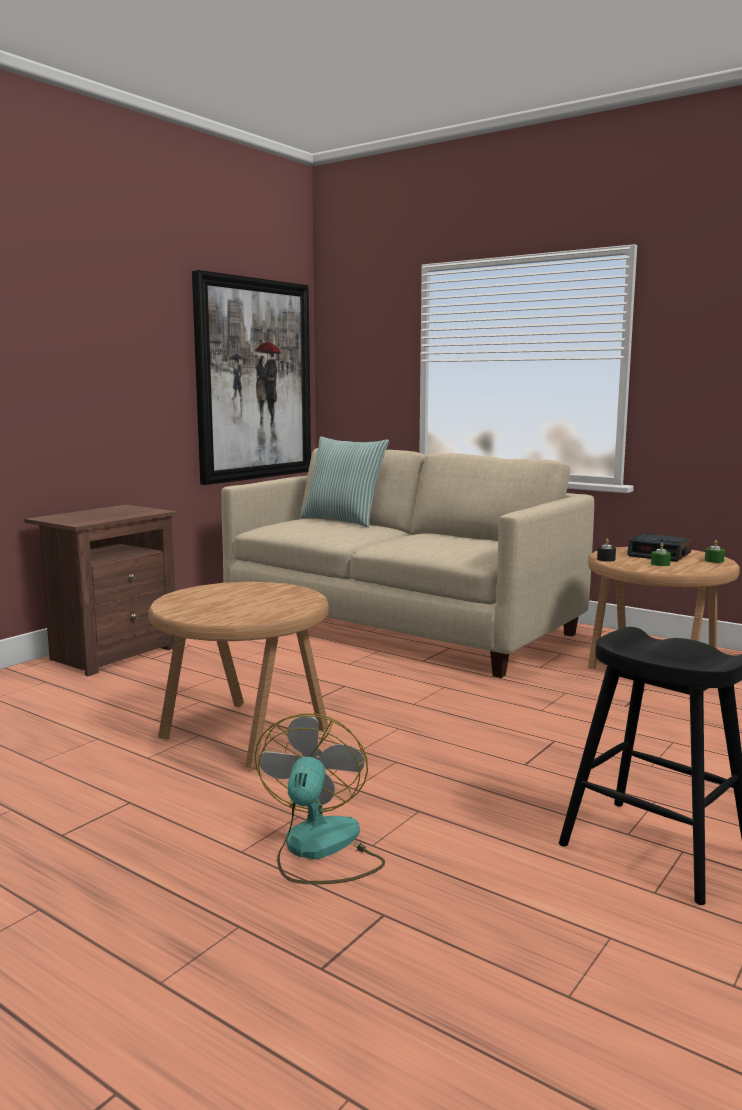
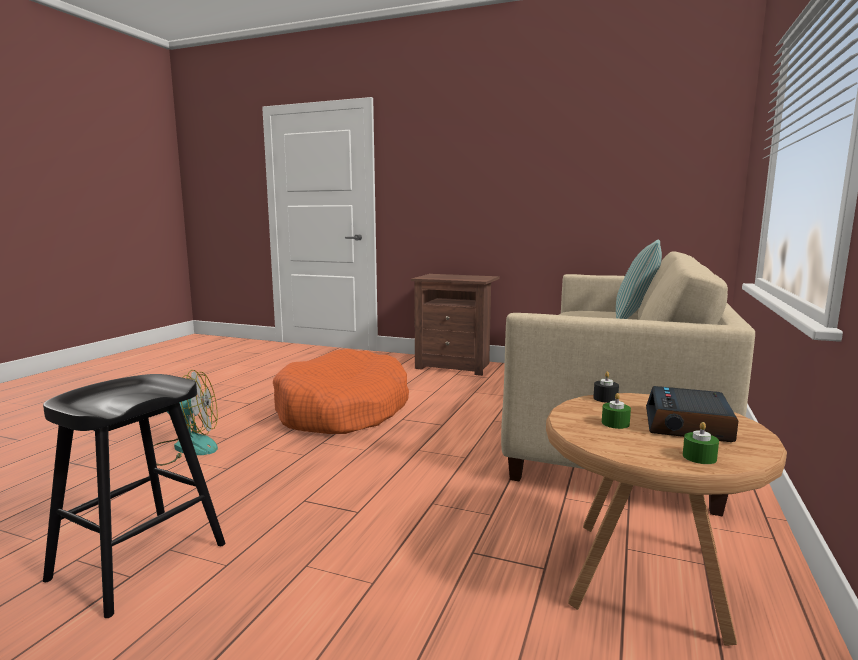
camera: 75 degrees right, 0 degrees up
brown side table [148,582,329,769] -> orange dog bed [273,349,409,434]
picture [192,270,311,485] -> none

